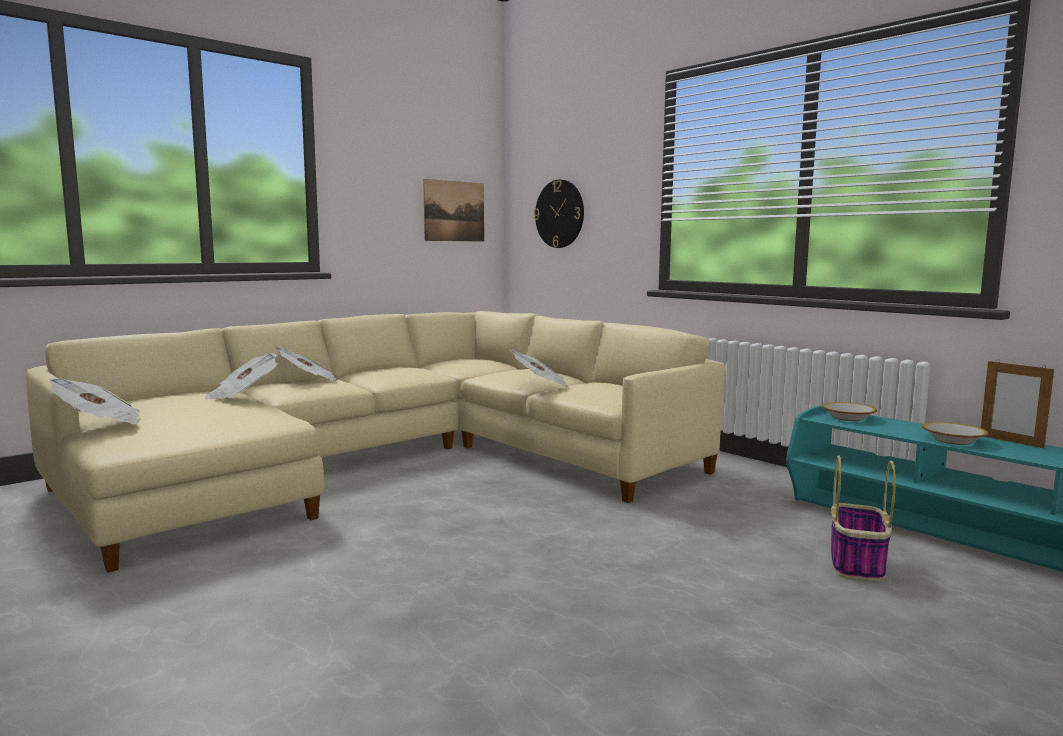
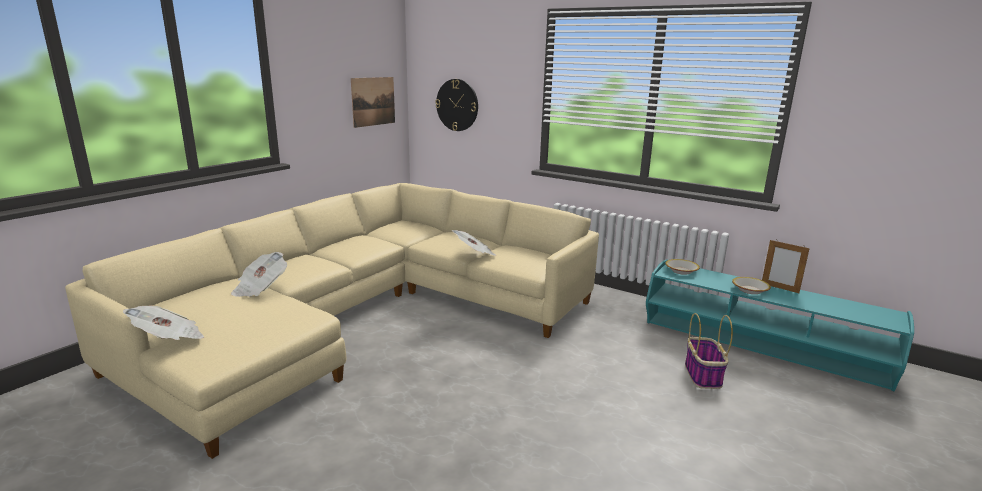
camera: 15 degrees left, 10 degrees up
newspaper [275,347,338,381] -> none

